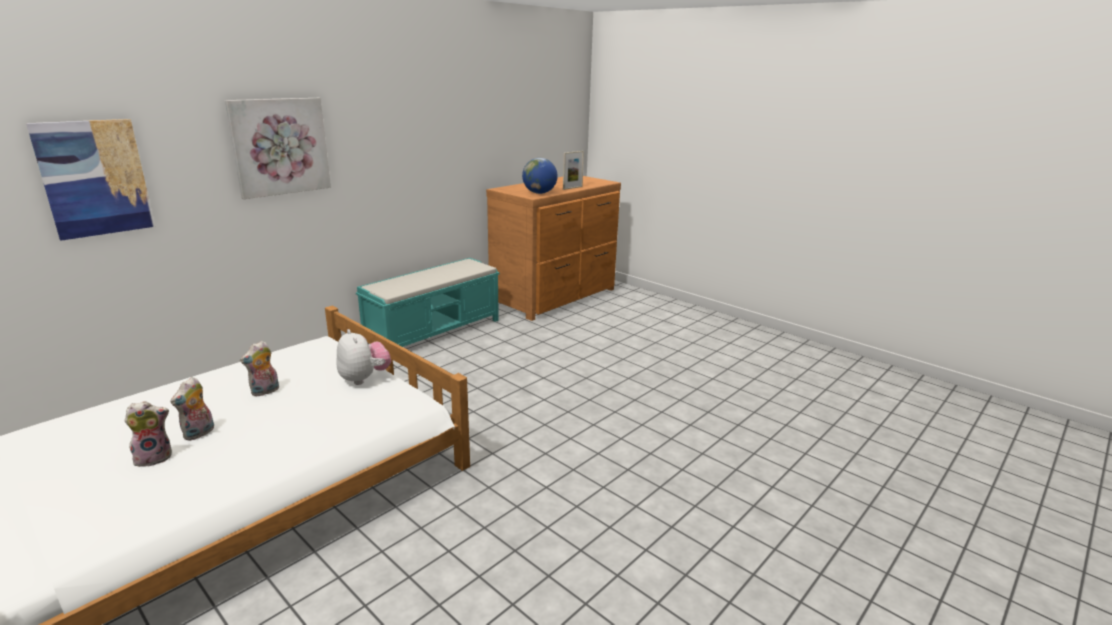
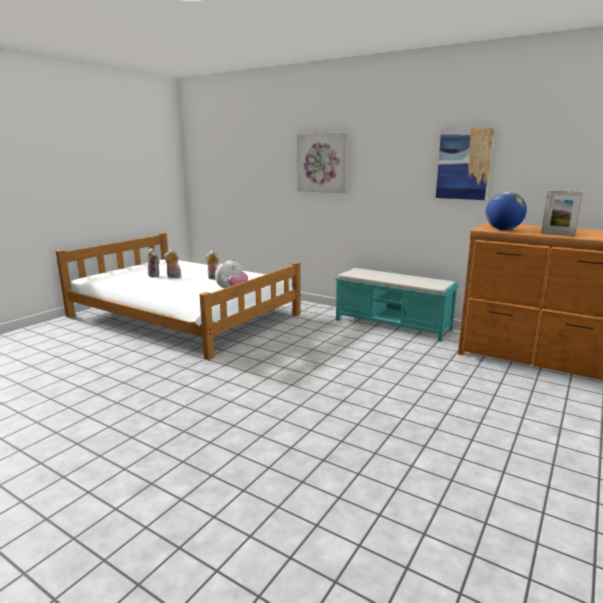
camera: 80 degrees right, 5 degrees down
picture [26,119,155,241] -> picture moved to [436,128,495,200]

